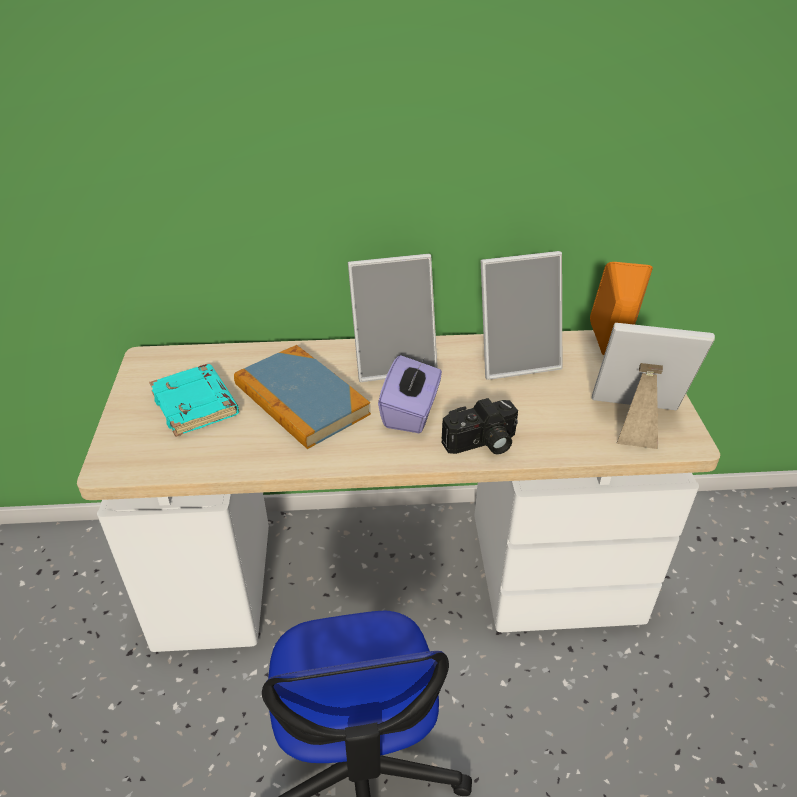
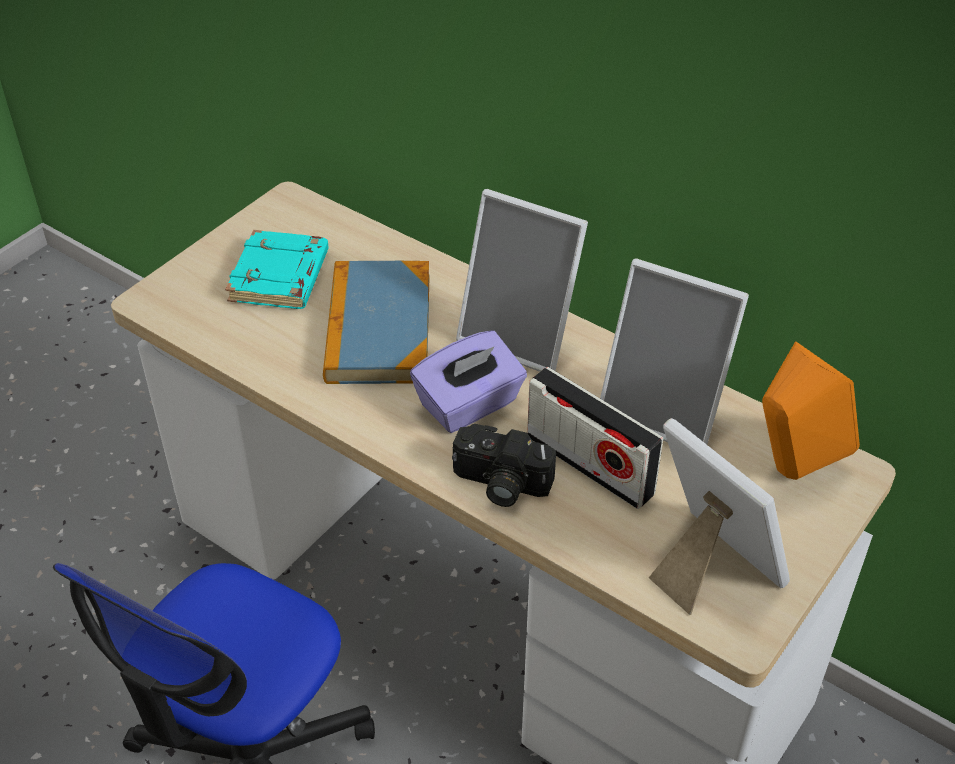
camera: 40 degrees right, 5 degrees up
none -> radio [527,367,663,509]

